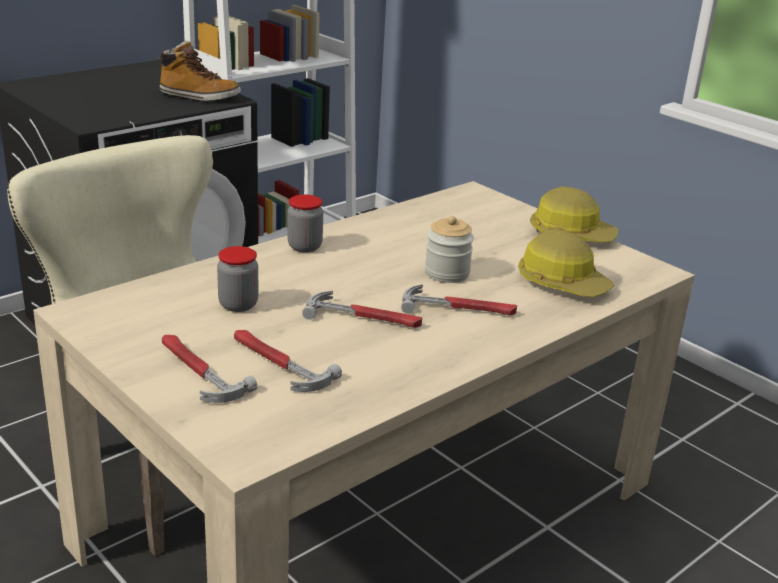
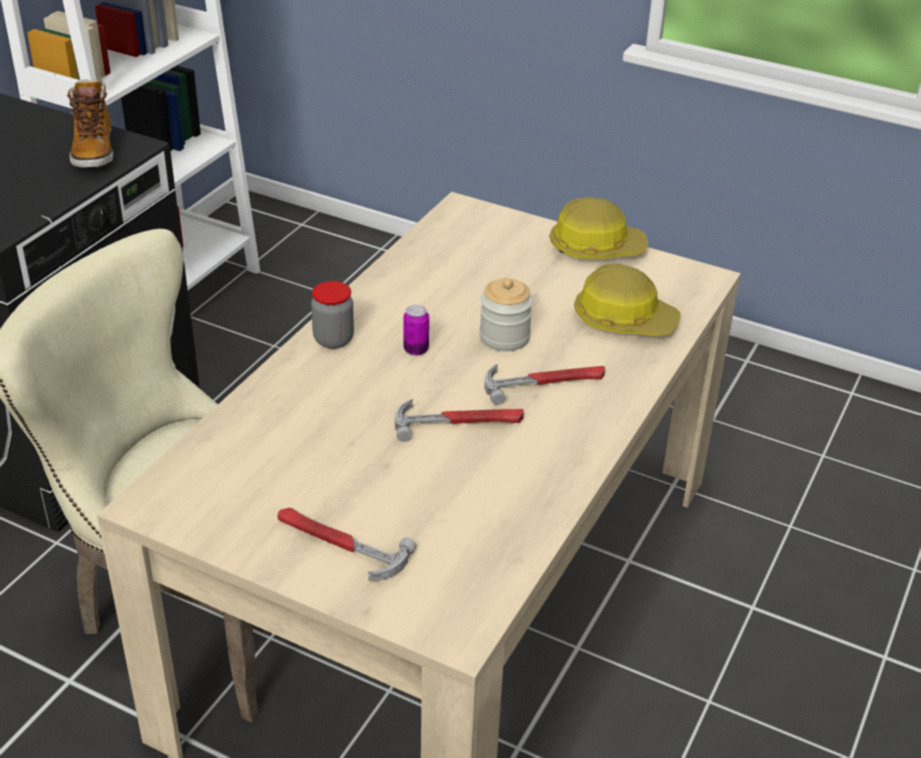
camera: 20 degrees left, 10 degrees up
boot [158,41,241,102] -> boot turned 90 degrees clockwise [67,79,113,168]
jar [217,246,258,312] -> none
hammer [234,330,342,392] -> none
none -> can [403,305,429,356]

